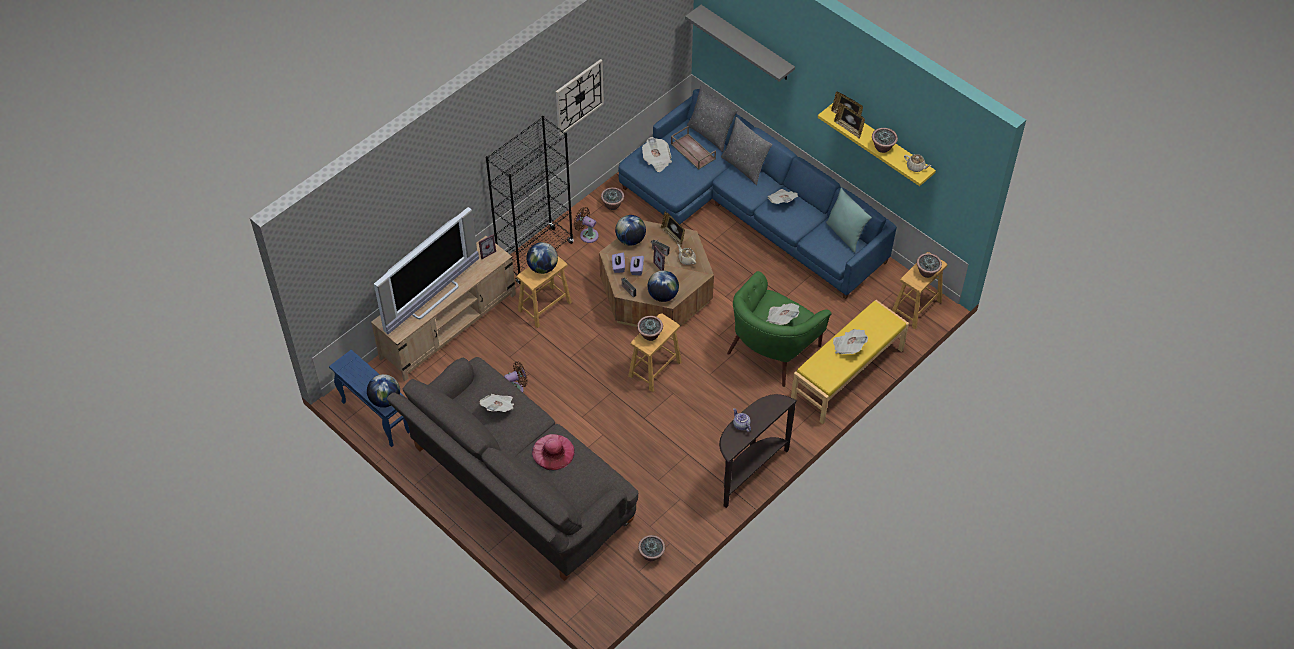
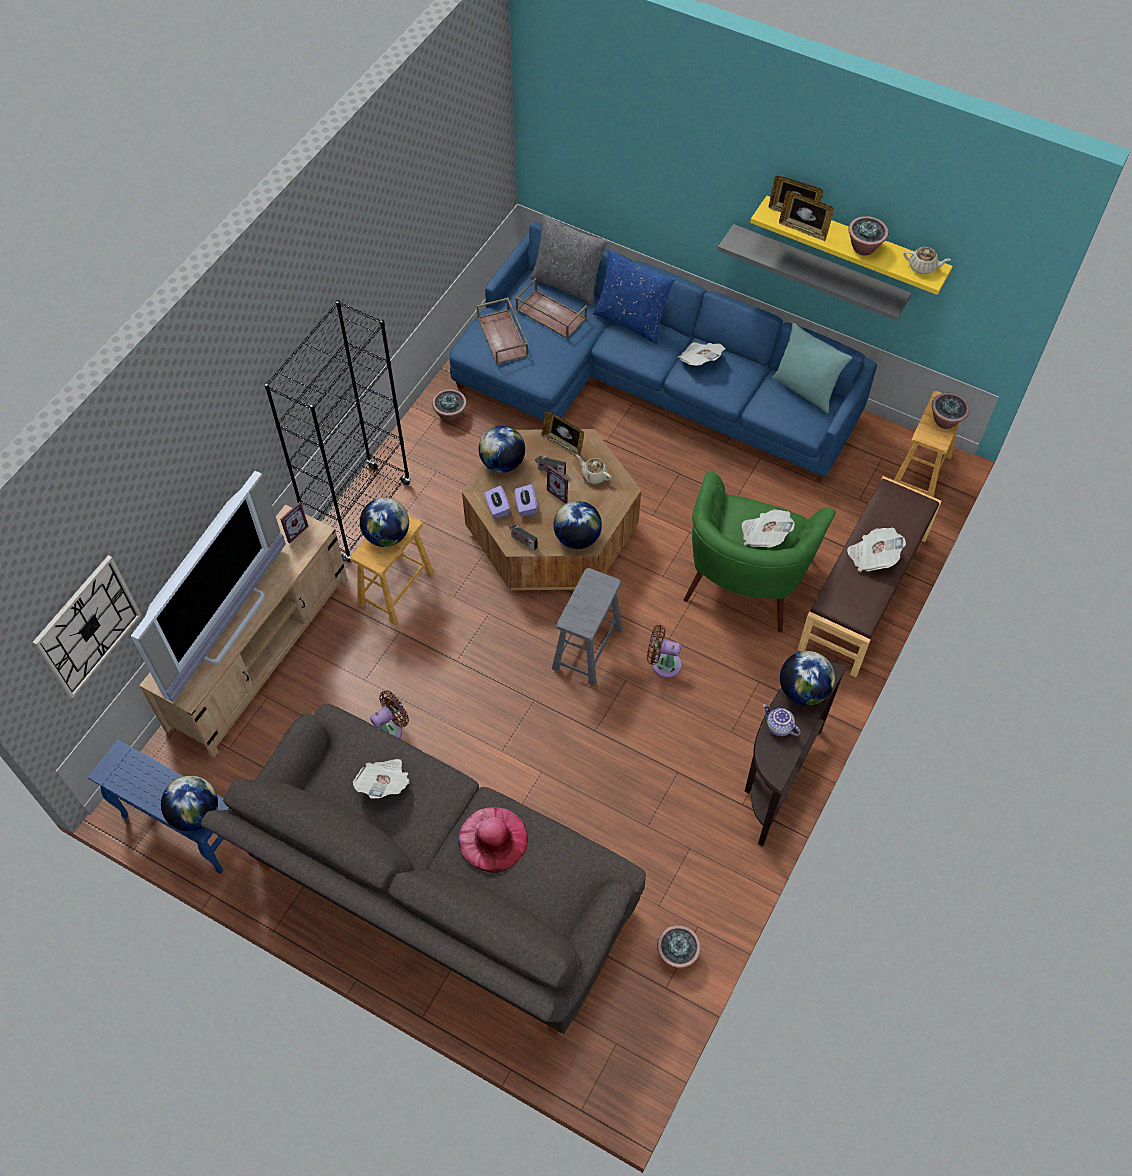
camera: 15 degrees left, 5 degrees up
wall clock [556,59,604,136] -> wall clock moved to [32,555,142,699]
brown fan [573,207,599,243] -> brown fan moved to [647,625,682,678]
brown stool [628,313,682,392] -> grey stool [552,568,623,686]
potted plant [637,316,663,341] -> none
newspaper [642,137,672,172] -> brown tray [477,297,528,364]
grey shelf [685,5,795,81] -> grey shelf moved to [718,224,911,321]
grey pillow [721,117,772,185] -> blue pillow [593,250,675,344]
yellow bench [791,300,909,424] -> brown bench [797,476,941,677]
none -> globe [780,651,835,705]

